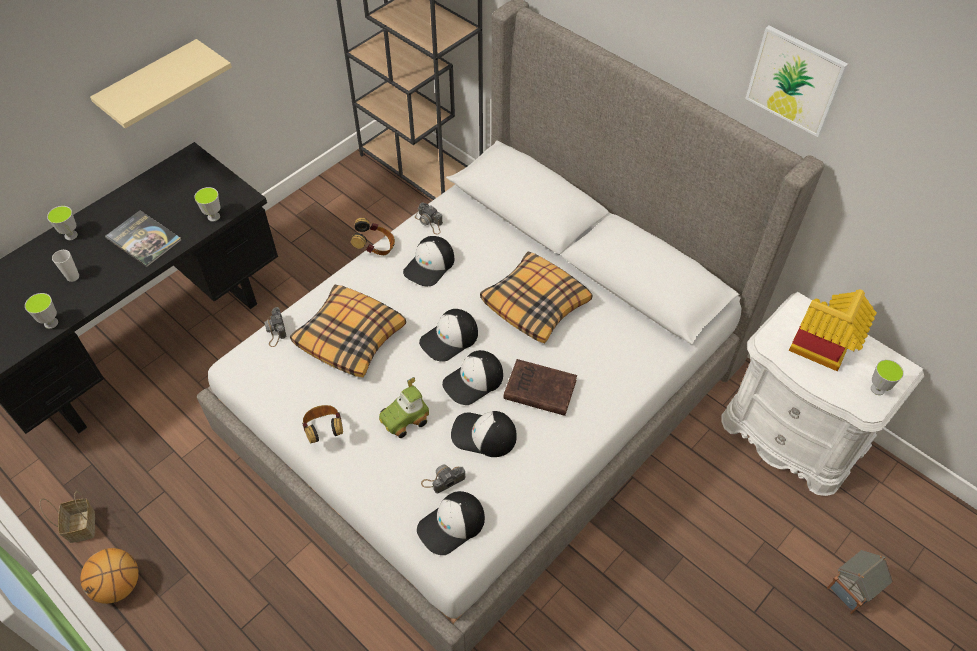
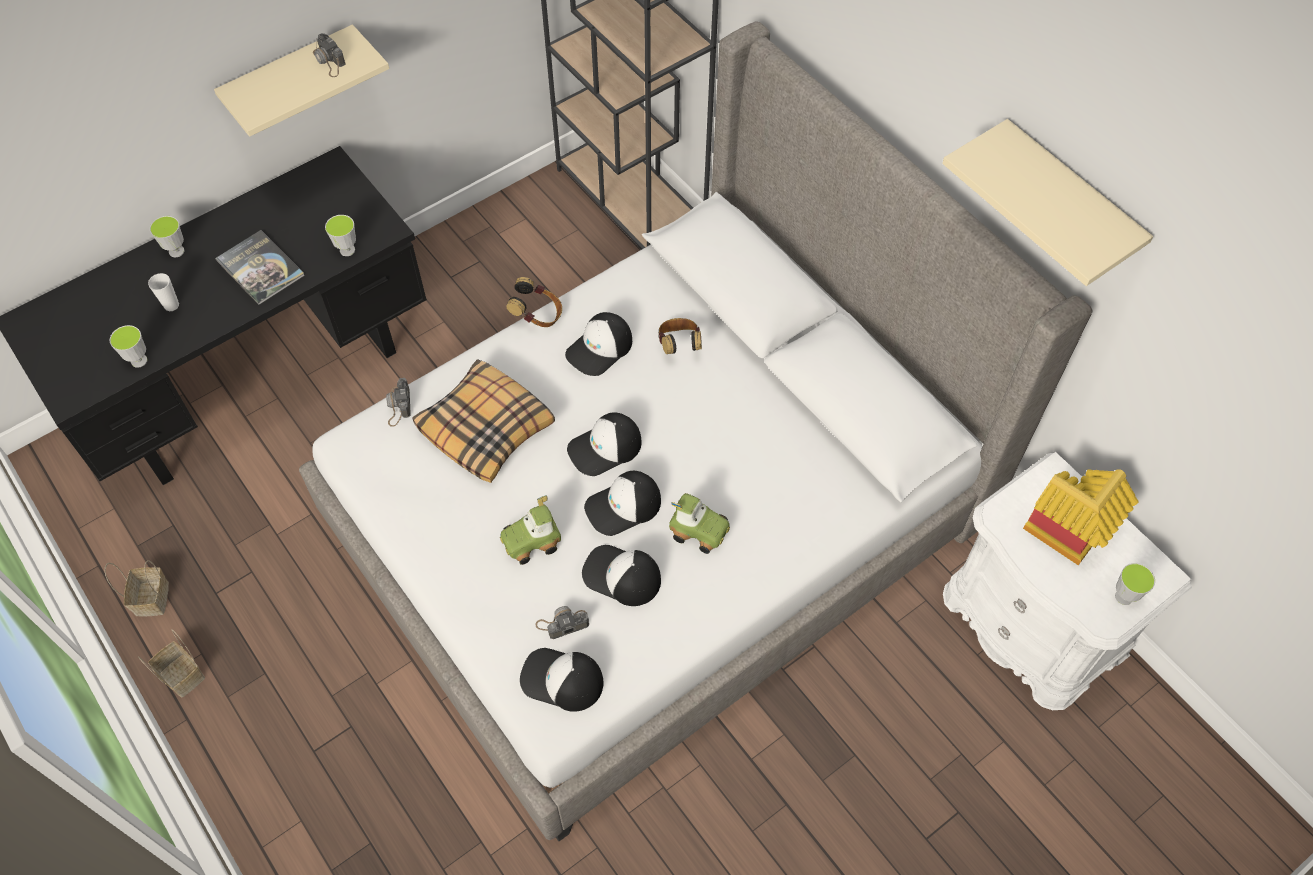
camera: 10 degrees right, 5 degrees up
basketball [80,548,139,604] -> basket [138,629,205,698]
headphones [302,405,343,443] -> headphones moved to [658,318,702,354]
camera [415,203,443,235] -> camera moved to [313,33,345,77]
cap [417,491,485,555] -> cap turned 45 degrees clockwise [520,648,604,712]
pillow [480,251,592,343] -> none
brown book [503,359,577,416] -> toy car [669,493,730,554]
picture [745,26,848,137] -> beige shelf [942,119,1153,286]
toy house [827,550,893,614] -> none

